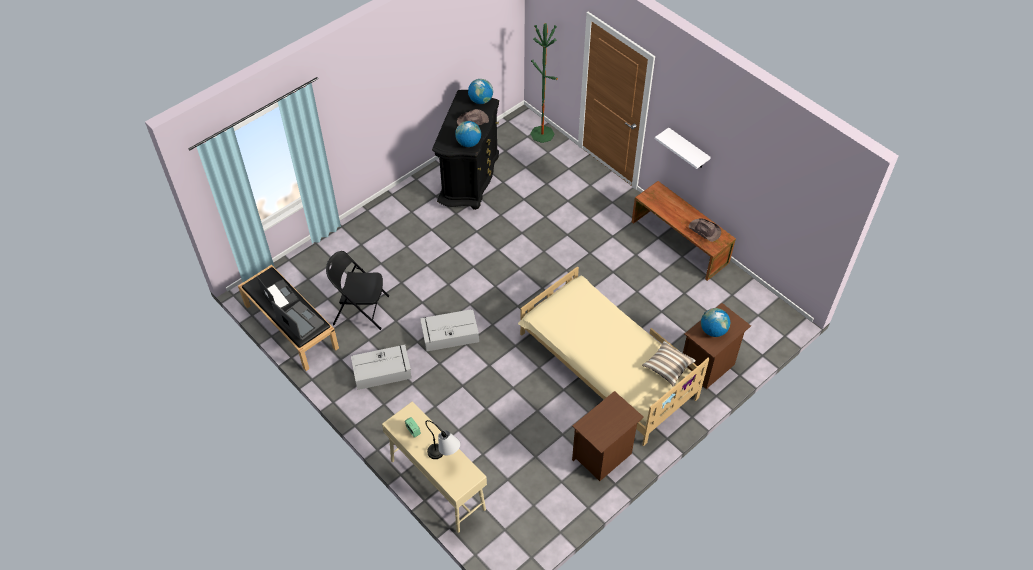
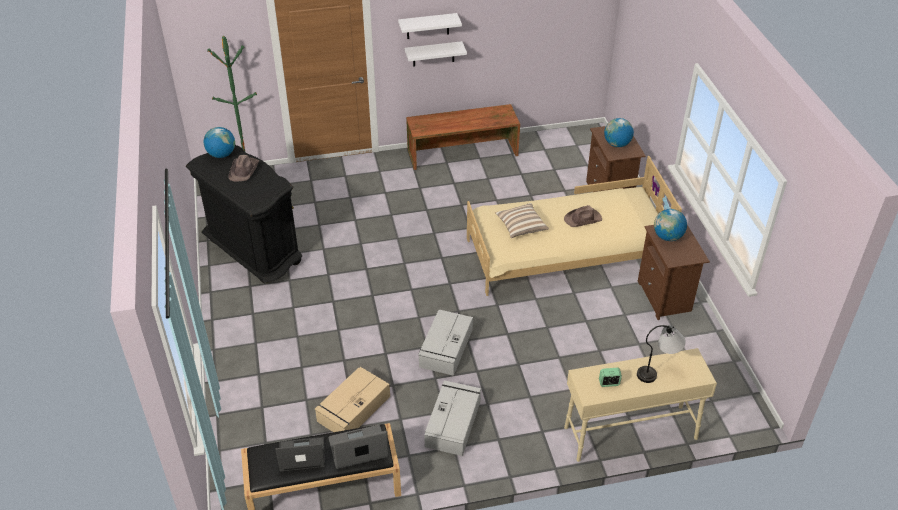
camera: 60 degrees left, 10 degrees down
black chair [326,251,389,330] -> beige storage box [314,367,390,432]
globe [455,121,481,147] -> globe moved to [654,209,687,241]
pillow [642,341,696,387] -> pillow moved to [496,203,549,238]
brown hat [689,218,721,242] -> brown hat moved to [564,205,602,227]
none -> white shelf [398,13,462,39]

